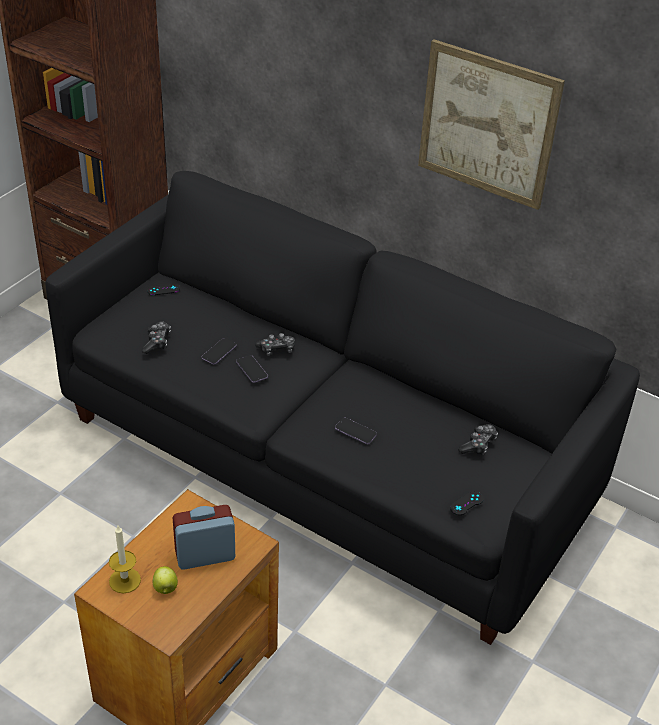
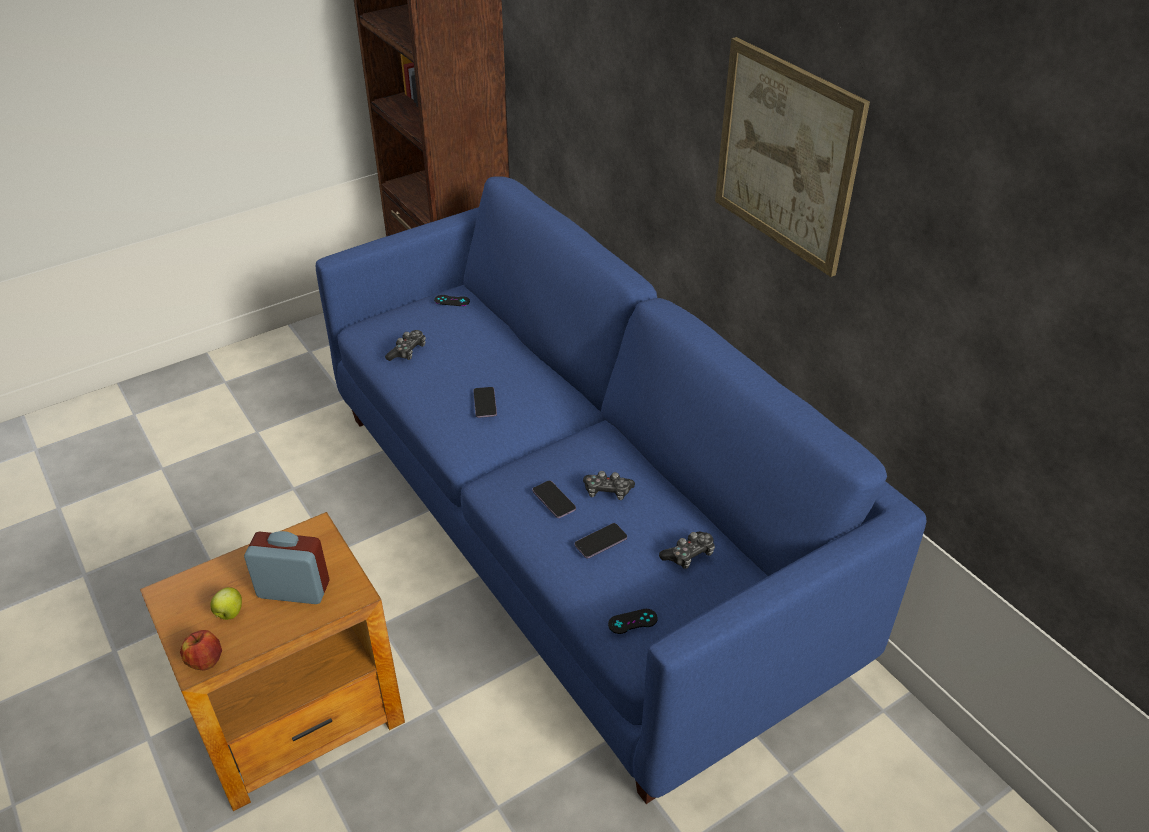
camera: 25 degrees right, 0 degrees up
black sofa [46,171,640,645] -> blue sofa [316,176,927,804]
candle [109,526,141,594] -> none
phone [201,338,237,365] -> phone moved to [575,523,627,558]
game controller [255,333,295,356] -> game controller moved to [583,471,635,500]
none -> apple [180,630,222,671]

